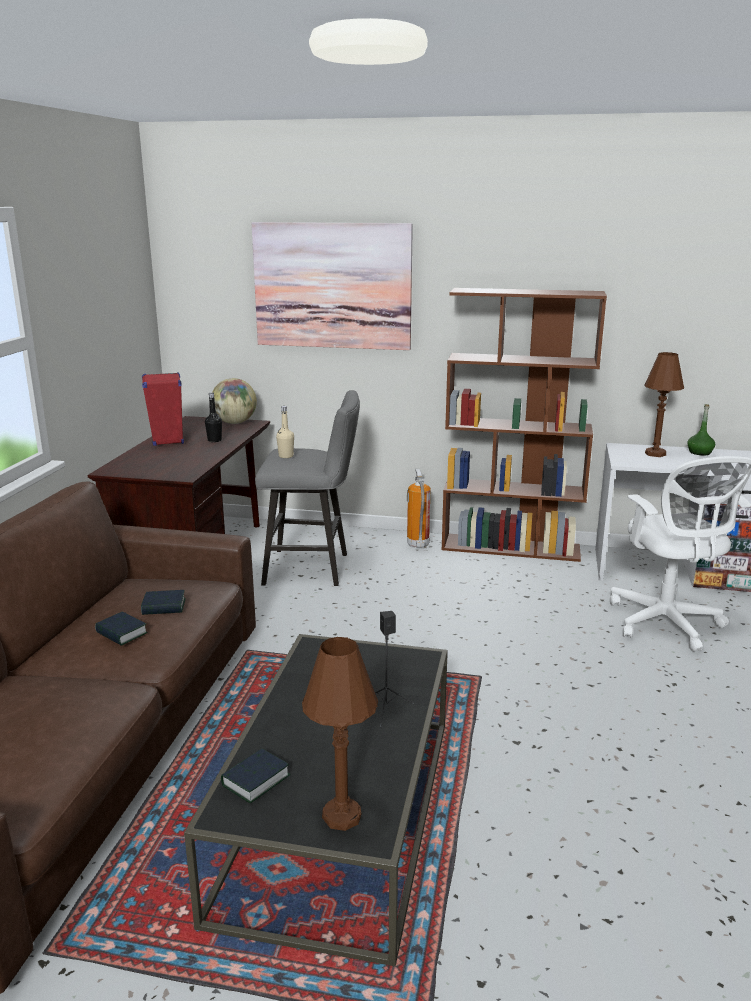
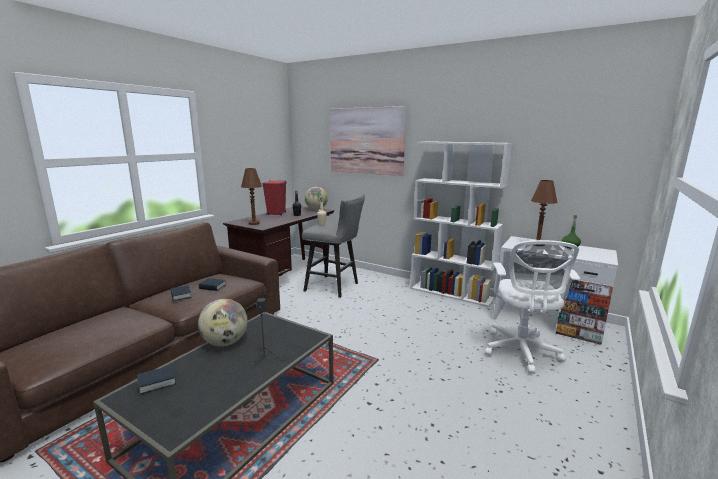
camera: 20 degrees right, 5 degrees down
brown table lamp [302,637,378,831] -> brown table lamp moved to [241,168,262,225]
fire extinguisher [407,469,431,548] -> none
brown bookcase [441,288,607,562] -> white bookcase [410,141,512,307]
none -> globe [198,299,248,347]

